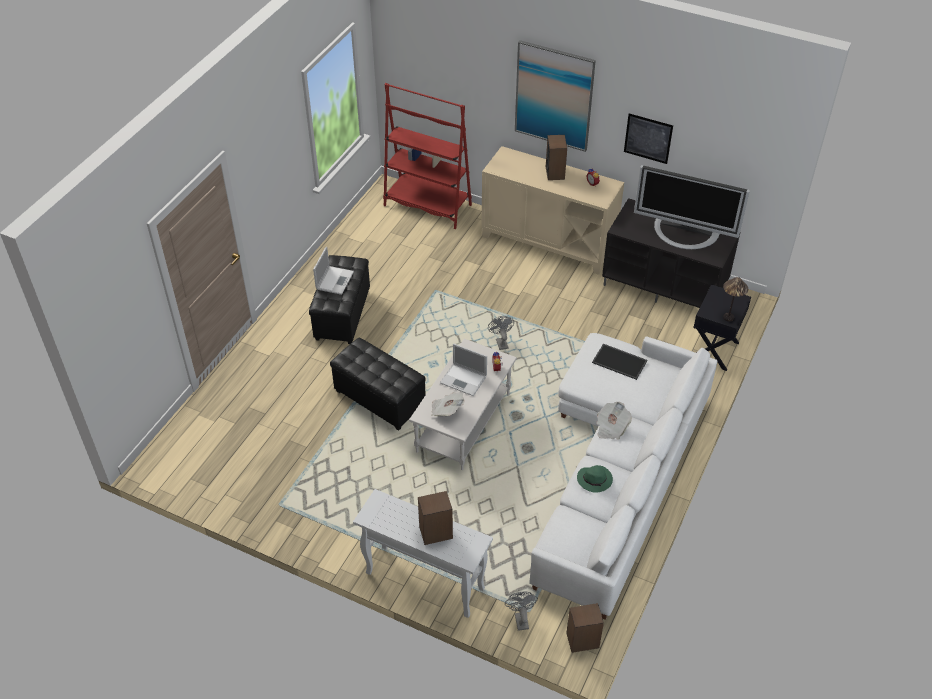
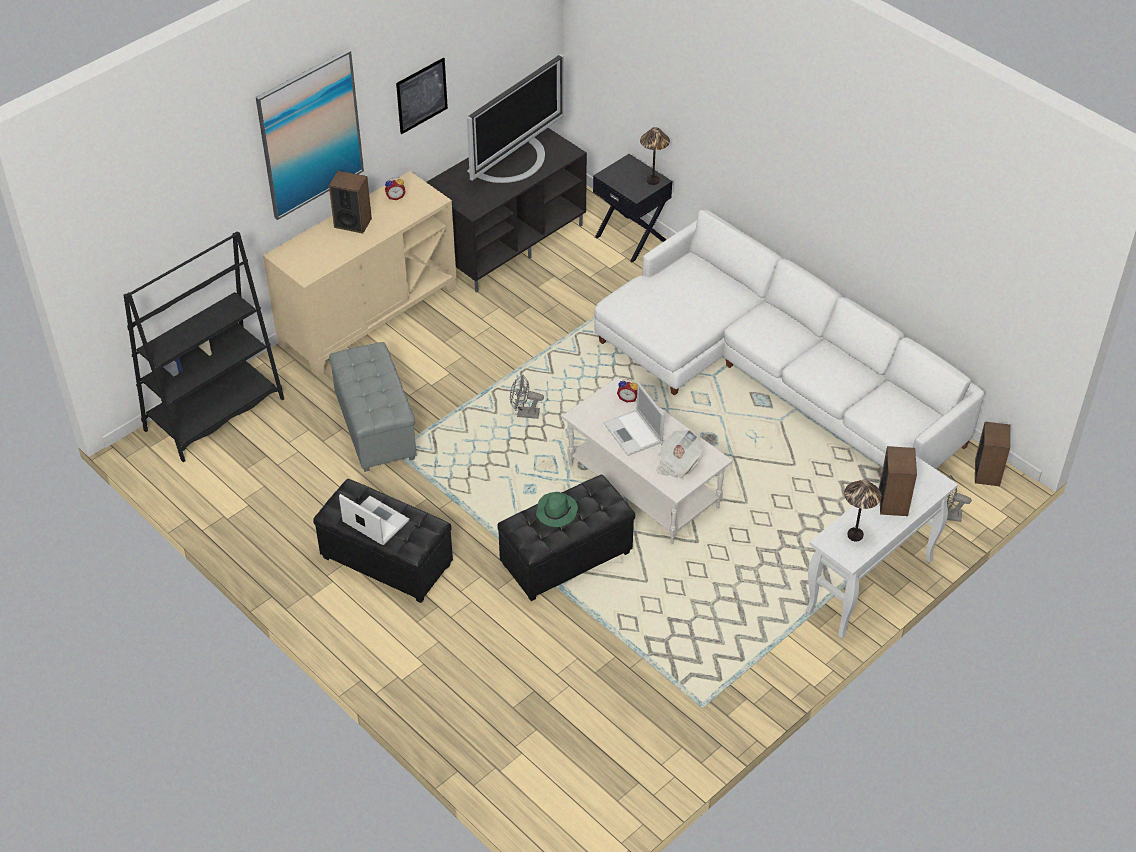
camera: 70 degrees left, 0 degrees up
red bookcase [383,83,472,229] -> black bookcase [124,231,284,462]
laptop [440,343,487,396] -> laptop turned 105 degrees clockwise [604,383,664,456]
green hat [577,465,613,493] -> green hat moved to [536,492,578,527]
tray [592,344,647,380] -> none
newspaper [596,402,632,440] -> none
none -> grey ottoman [329,342,417,472]
none -> table lamp [844,480,881,541]

